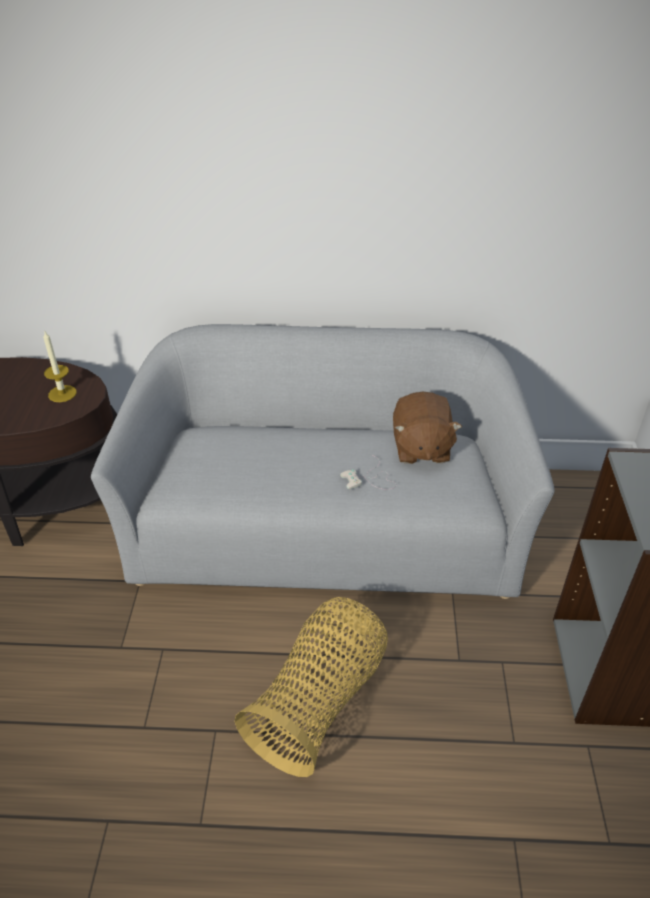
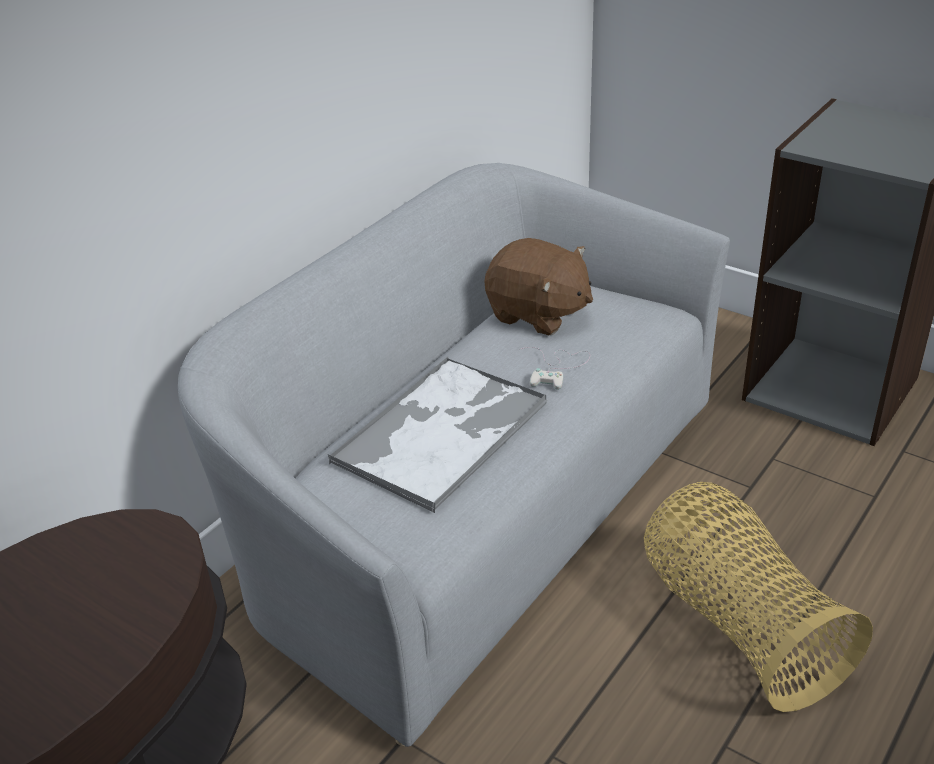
camera: 55 degrees left, 5 degrees down
candle [43,331,77,402] -> none
none -> tray [328,357,548,513]

